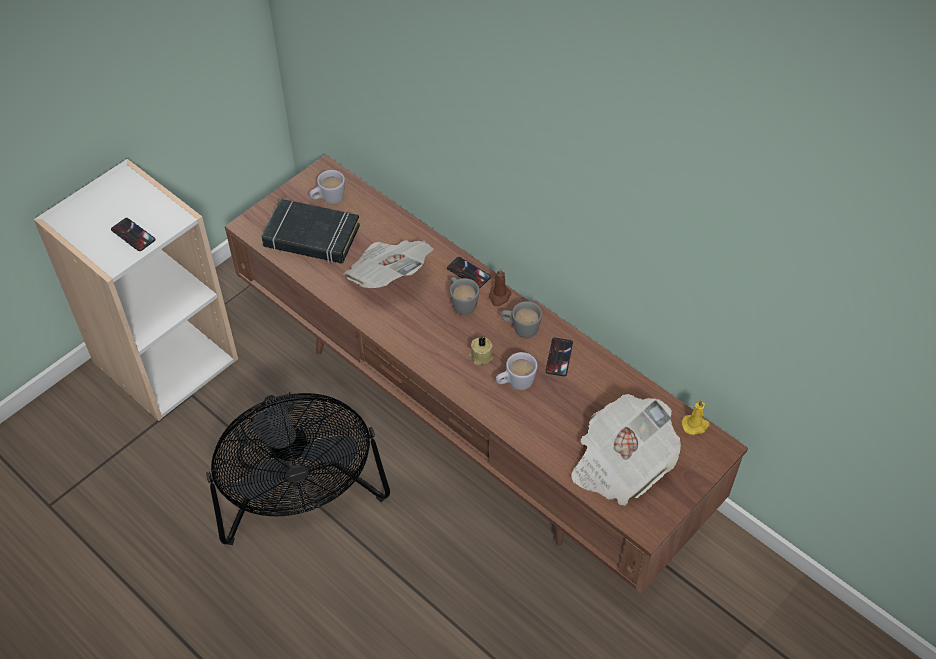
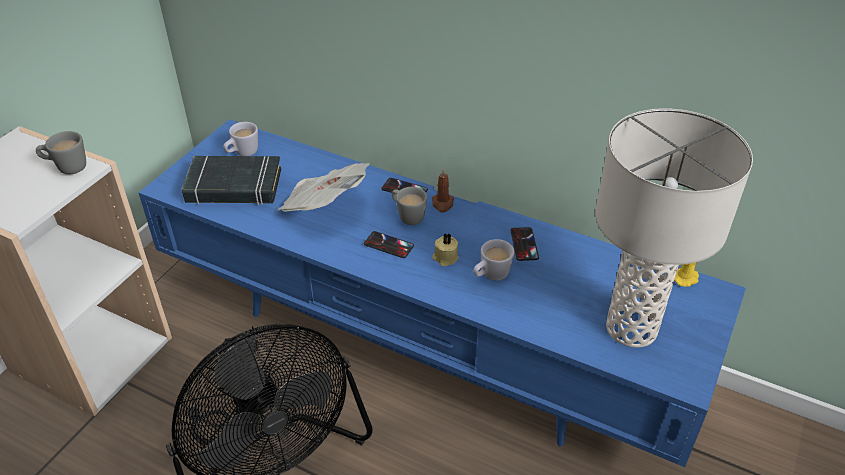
camera: 15 degrees left, 10 degrees down
phone [111,218,155,251] -> phone moved to [364,231,414,258]
brown tv stand [225,154,748,593] -> blue tv stand [138,119,746,467]
grey mug [501,301,542,338] -> grey mug moved to [36,131,86,174]
newspaper [571,394,681,506] -> white table lamp [595,108,753,348]

